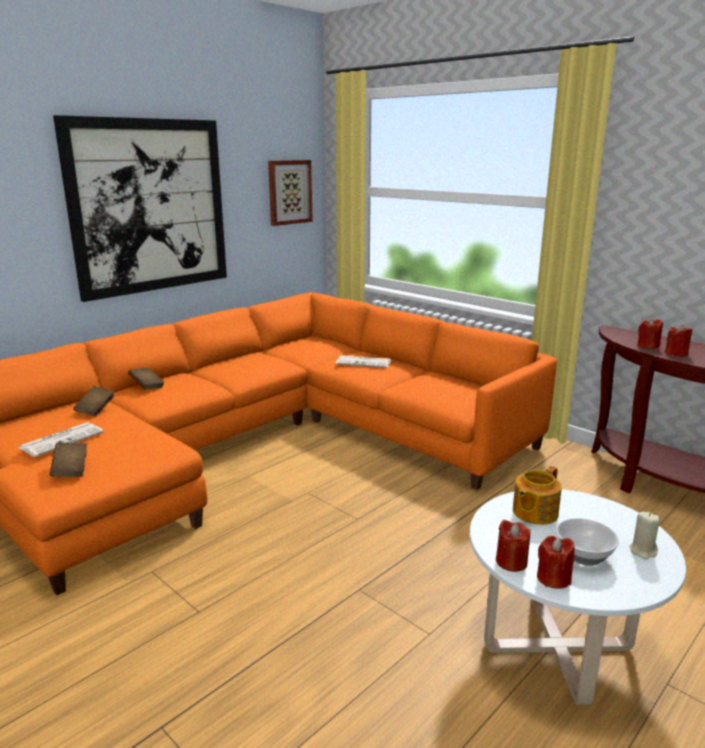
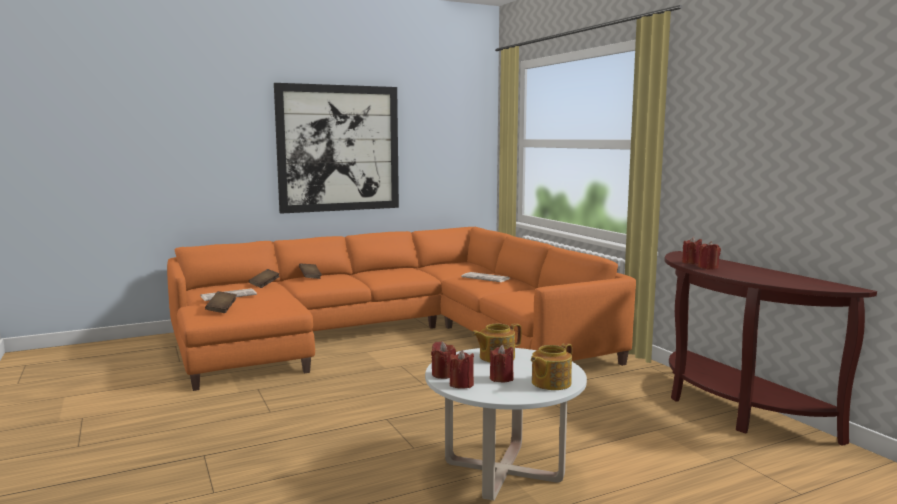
camera: 20 degrees right, 10 degrees down
picture [268,160,313,226] -> none
bowl [556,518,619,566] -> red candle [490,345,514,382]
beige candle [629,512,660,560] -> teapot [531,343,572,390]

